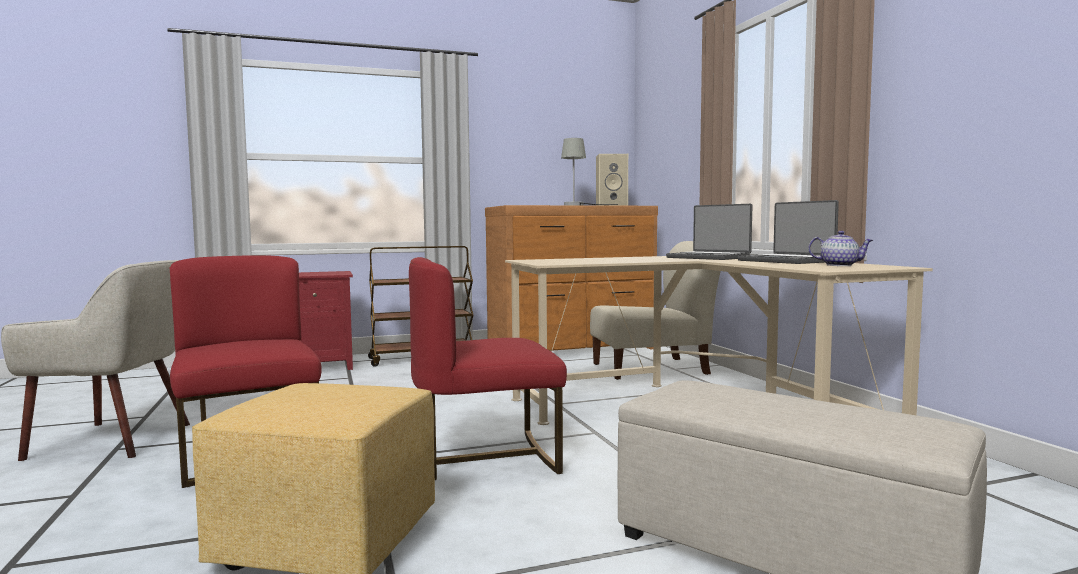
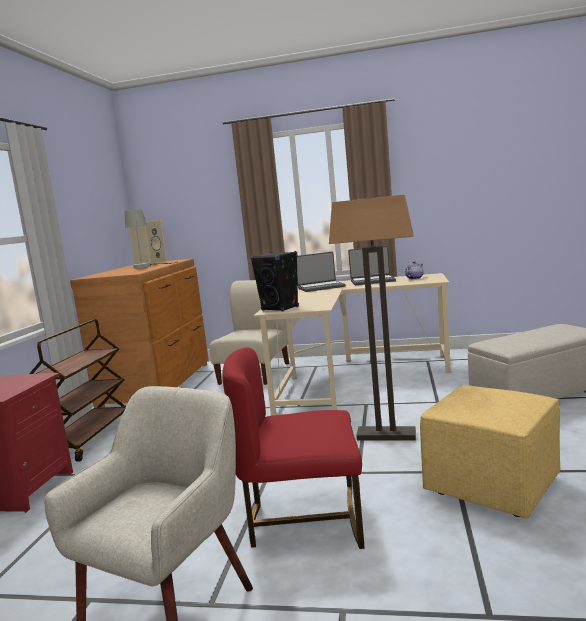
camera: 60 degrees left, 5 degrees up
red chair [409,257,567,480] -> floor lamp [329,195,416,441]
none -> black speaker [250,251,299,311]

